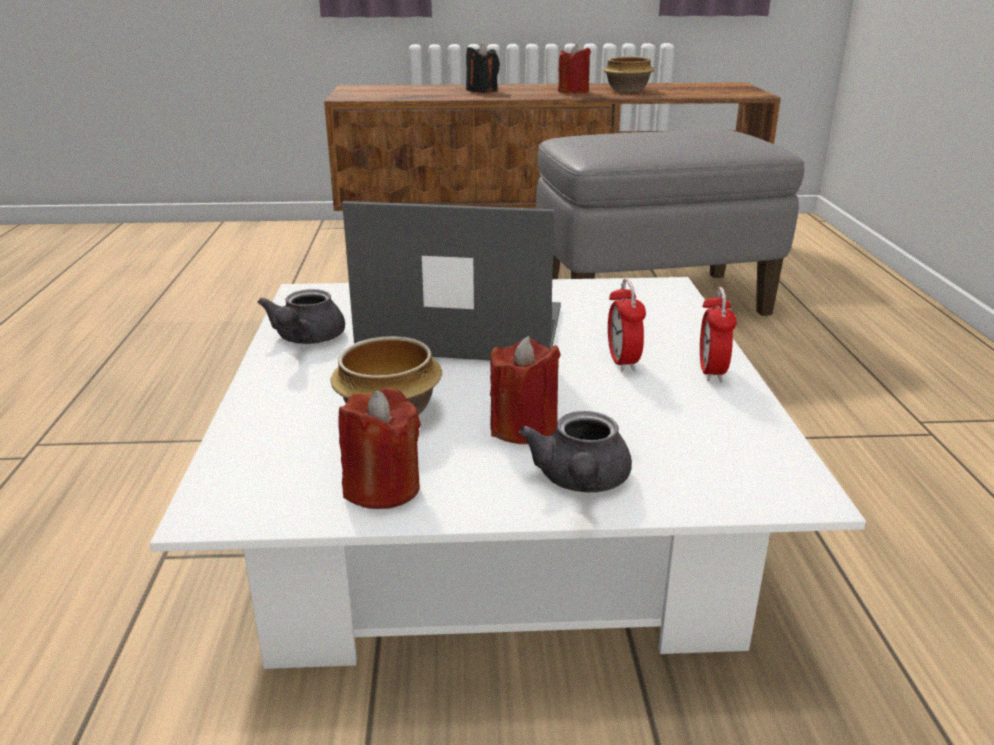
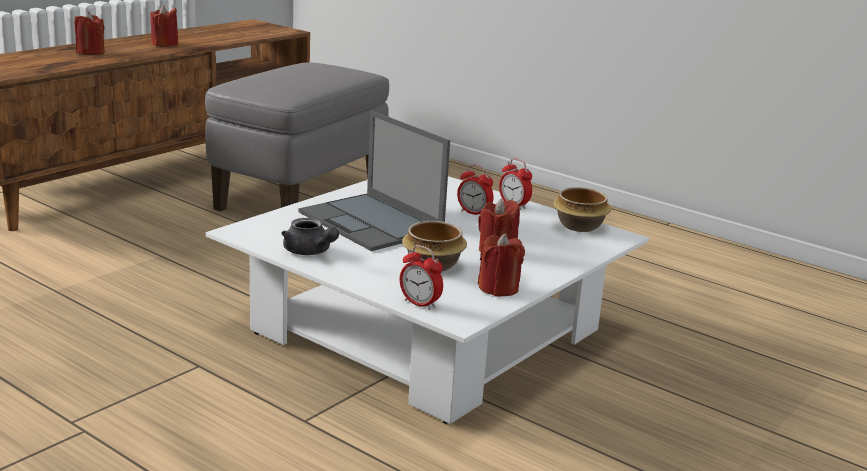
camera: 50 degrees left, 5 degrees down
laptop [342,201,561,360] -> laptop turned 90 degrees counterclockwise [298,111,450,251]
black candle [466,43,500,93] -> red candle [74,11,105,55]
grey teapot [519,411,632,492] -> none
bowl [603,56,655,92] -> bowl moved to [553,187,611,232]
none -> alarm clock [400,245,443,310]

